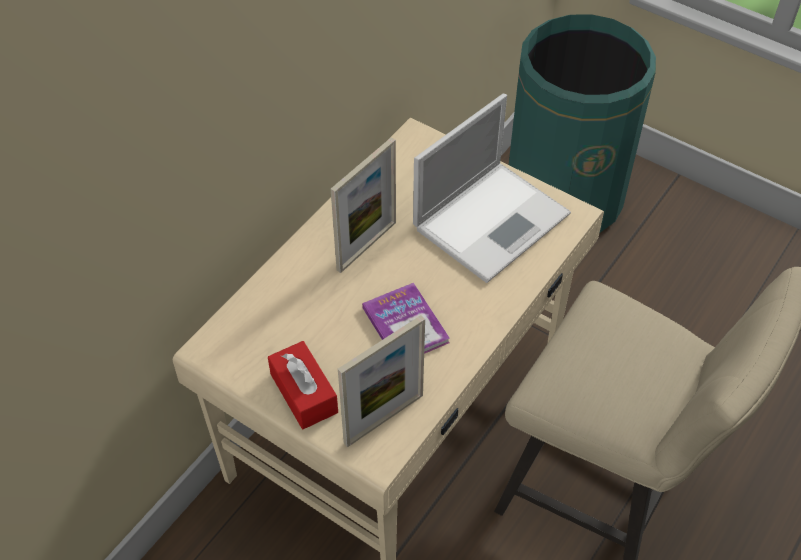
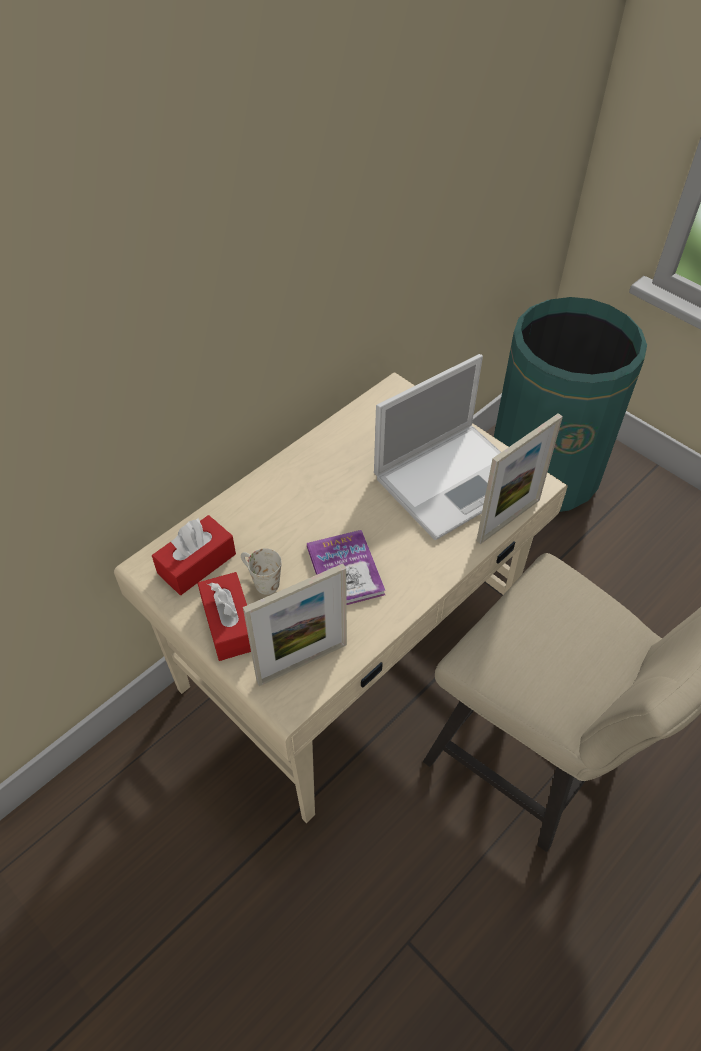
camera: 10 degrees right, 0 degrees up
picture frame [331,137,396,273] -> picture frame moved to [476,413,563,544]
none -> red tissue box [152,515,236,595]
none -> white mug [241,548,281,595]

